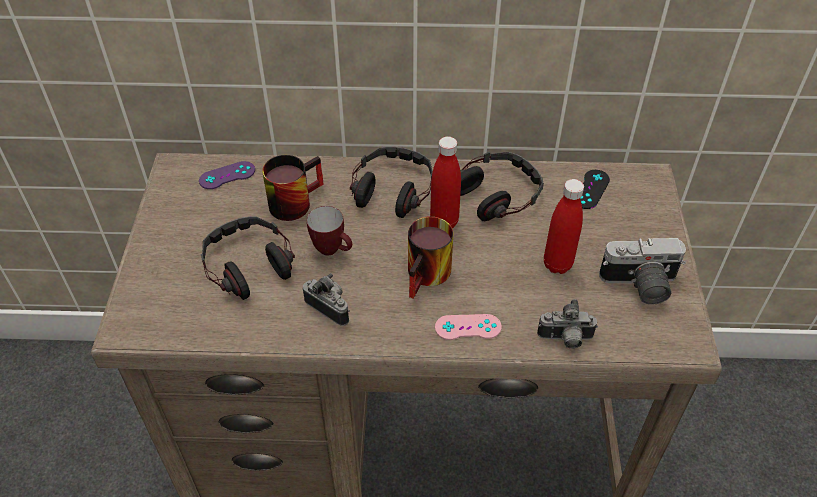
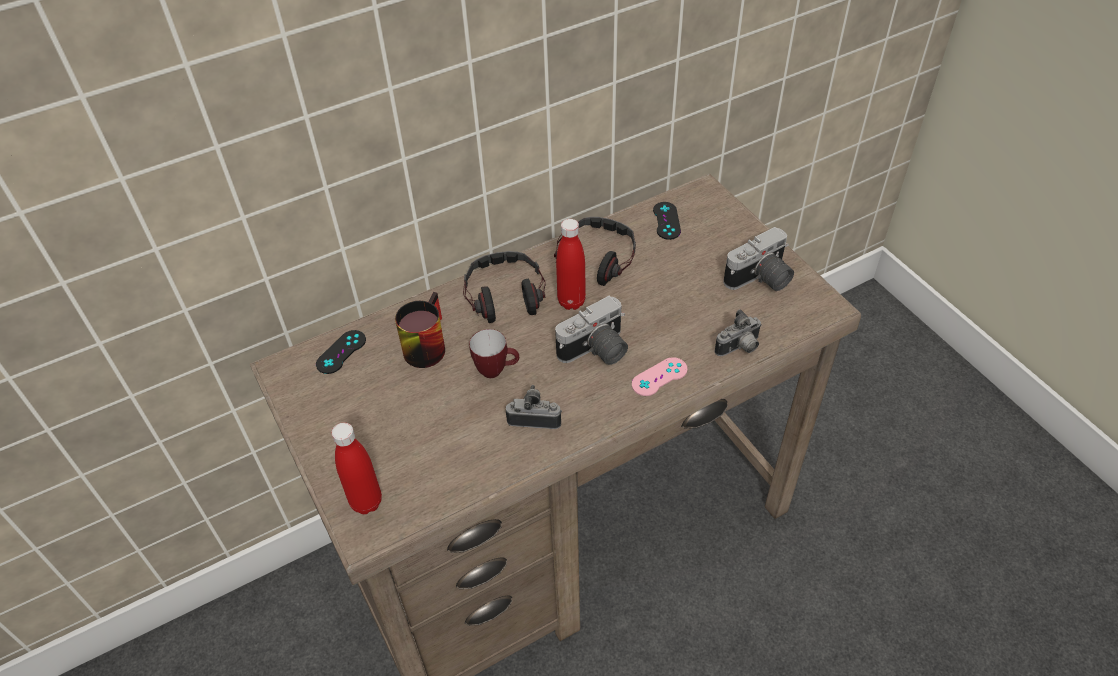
camera: 30 degrees left, 0 degrees up
purple game controller [199,161,255,189] -> black game controller [316,330,366,374]
headphones [201,216,295,300] -> none
mug [408,216,453,298] -> camera [555,296,628,365]
red bottle [544,179,584,274] -> red bottle moved to [331,423,382,514]

